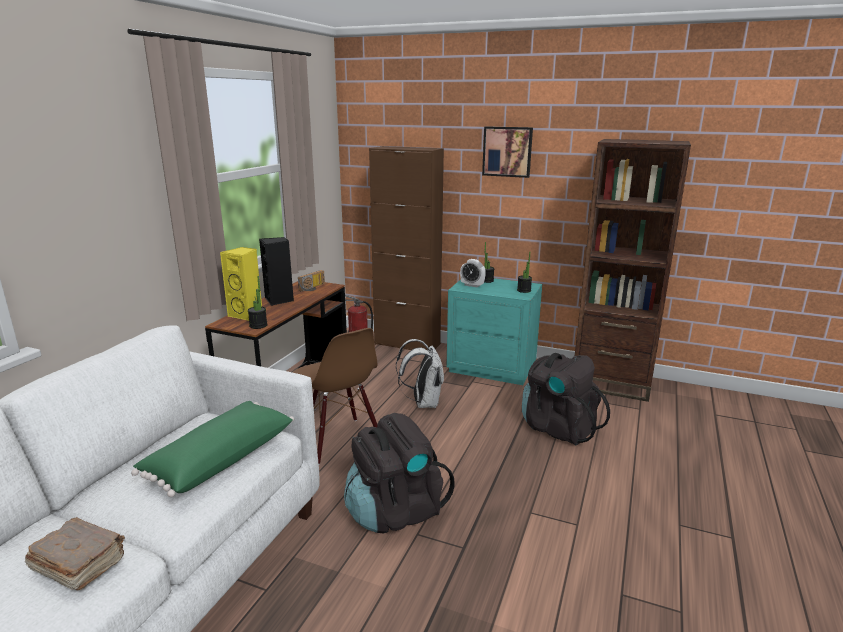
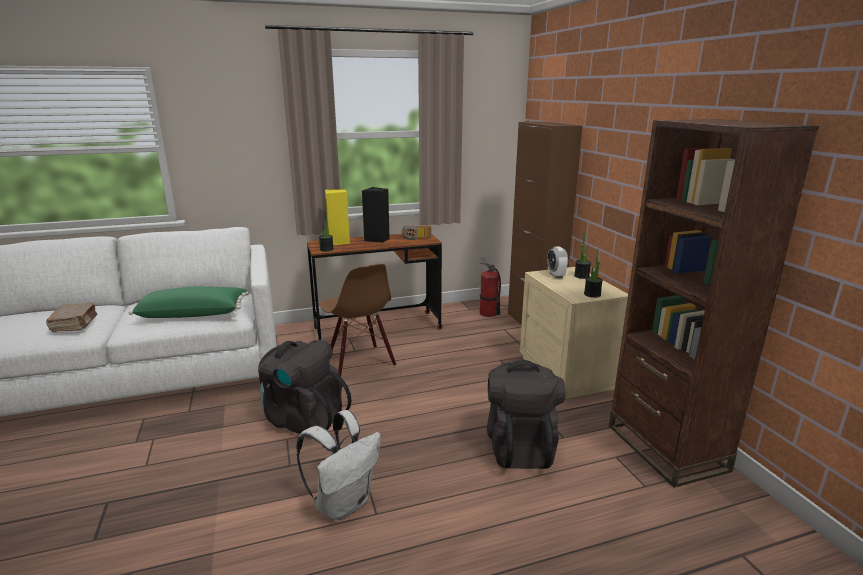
camera: 50 degrees right, 0 degrees up
brown chair [292,328,377,465] -> brown chair turned 45 degrees counterclockwise [320,264,397,377]
white backpack [396,339,444,408] -> white backpack moved to [297,410,381,521]
turquoise nightstand [446,278,542,385] -> beige nightstand [520,267,628,399]
picture [482,126,533,178] -> none

